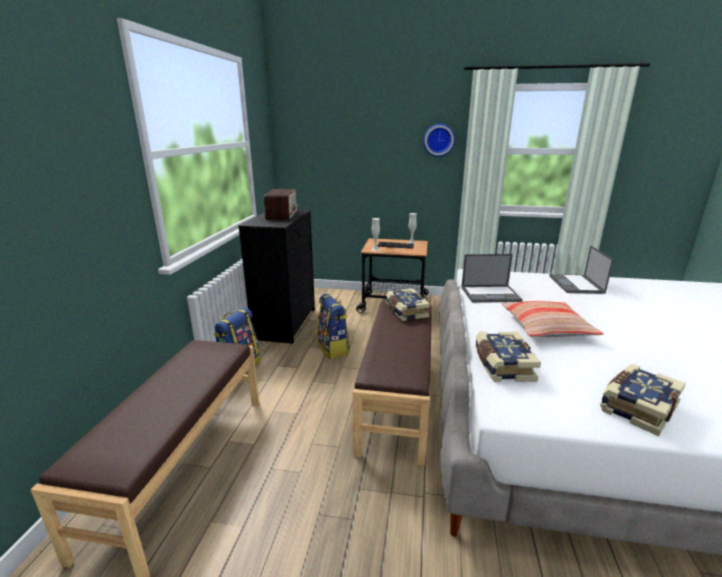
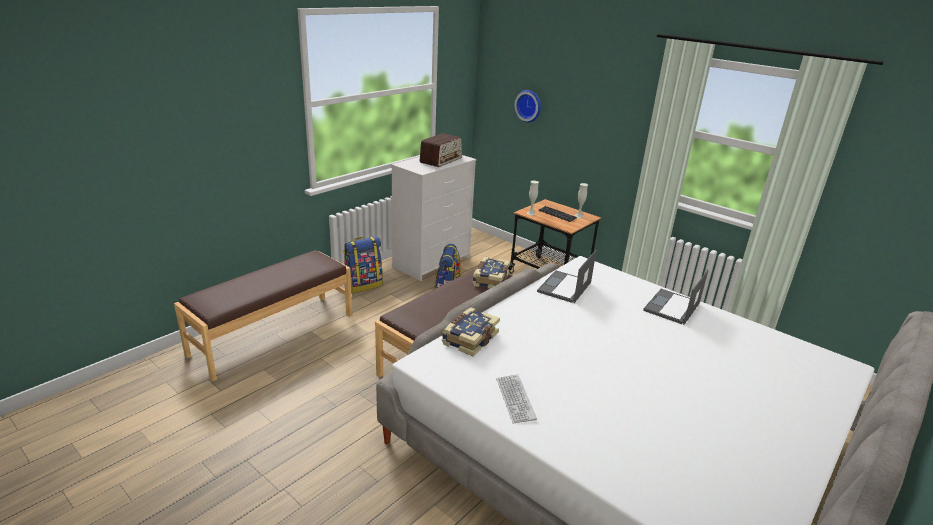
camera: 30 degrees right, 5 degrees up
black dresser [238,209,315,344] -> white dresser [391,155,476,281]
wall clock [423,123,455,157] -> wall clock moved to [514,90,541,123]
laptop [461,254,523,303] -> laptop turned 90 degrees clockwise [537,250,597,303]
pillow [501,301,604,337] -> none
book [600,364,686,436] -> keyboard [496,374,537,423]

